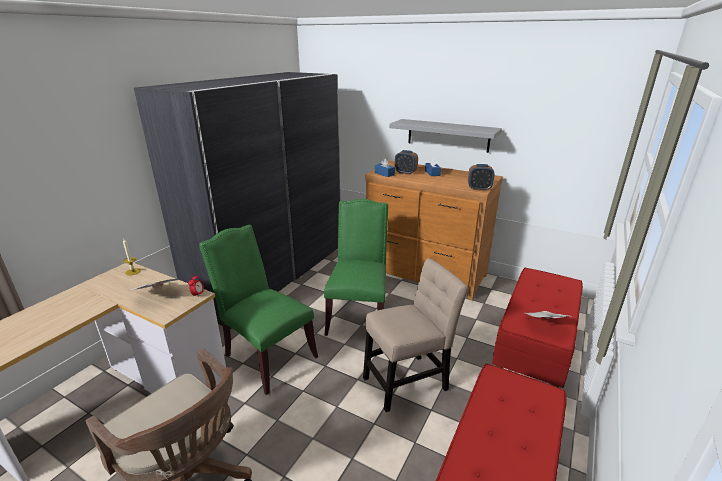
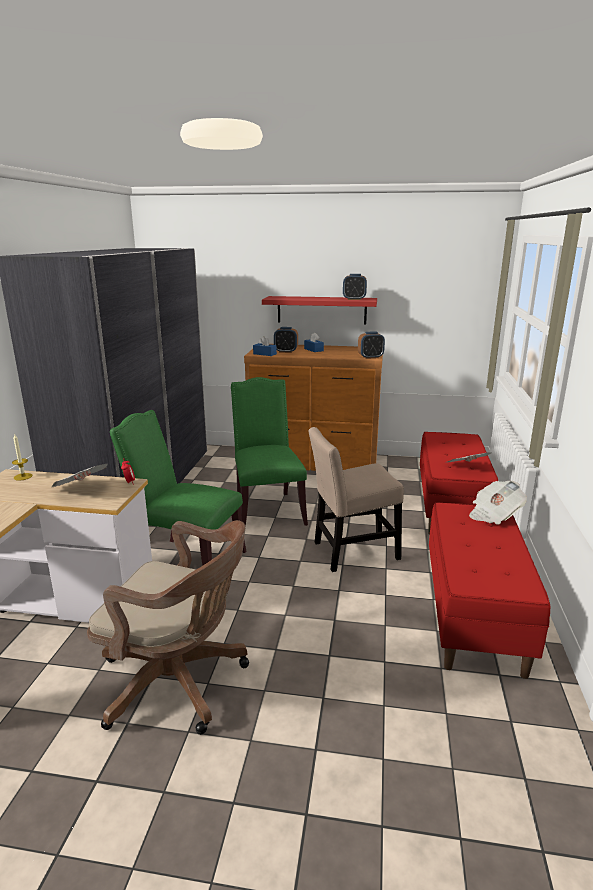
camera: 20 degrees left, 5 degrees down
beige chair [363,258,469,412] -> beige chair turned 150 degrees counterclockwise [309,427,404,572]
grey shelf [389,119,502,153] -> red shelf [262,296,377,325]
none -> alarm clock [343,274,367,300]
none -> newspaper [469,481,527,524]

